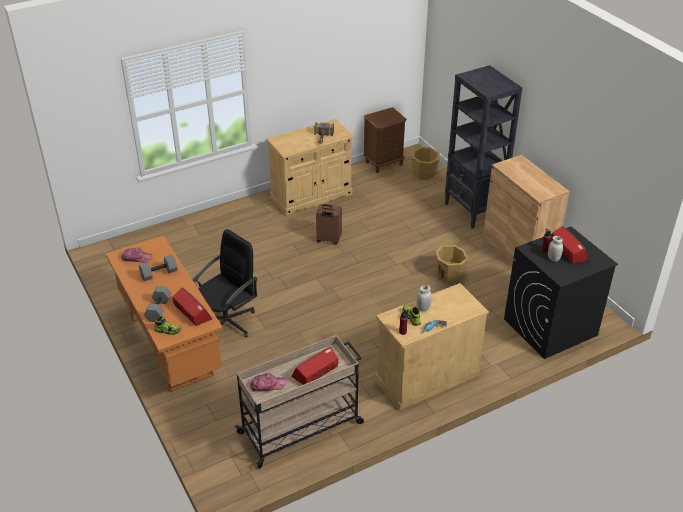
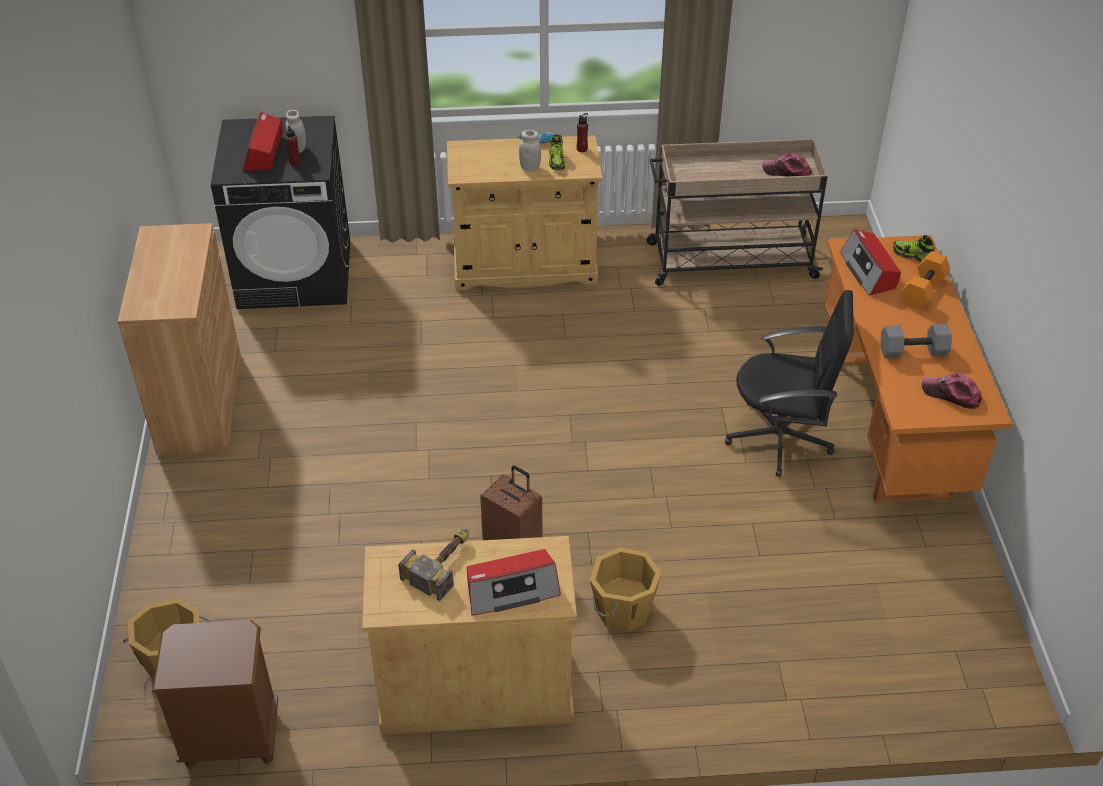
camera: 155 degrees left, 5 degrees up
grey dumbbell [144,286,171,322] -> orange dumbbell [900,251,950,310]
black office chair [193,229,258,337] -> black office chair turned 150 degrees counterclockwise [725,290,854,477]
radio [292,346,338,385] -> radio moved to [467,549,561,616]
orange bucket [435,245,468,283] -> orange bucket moved to [590,547,661,631]
black bookcase [445,65,522,229] -> none

